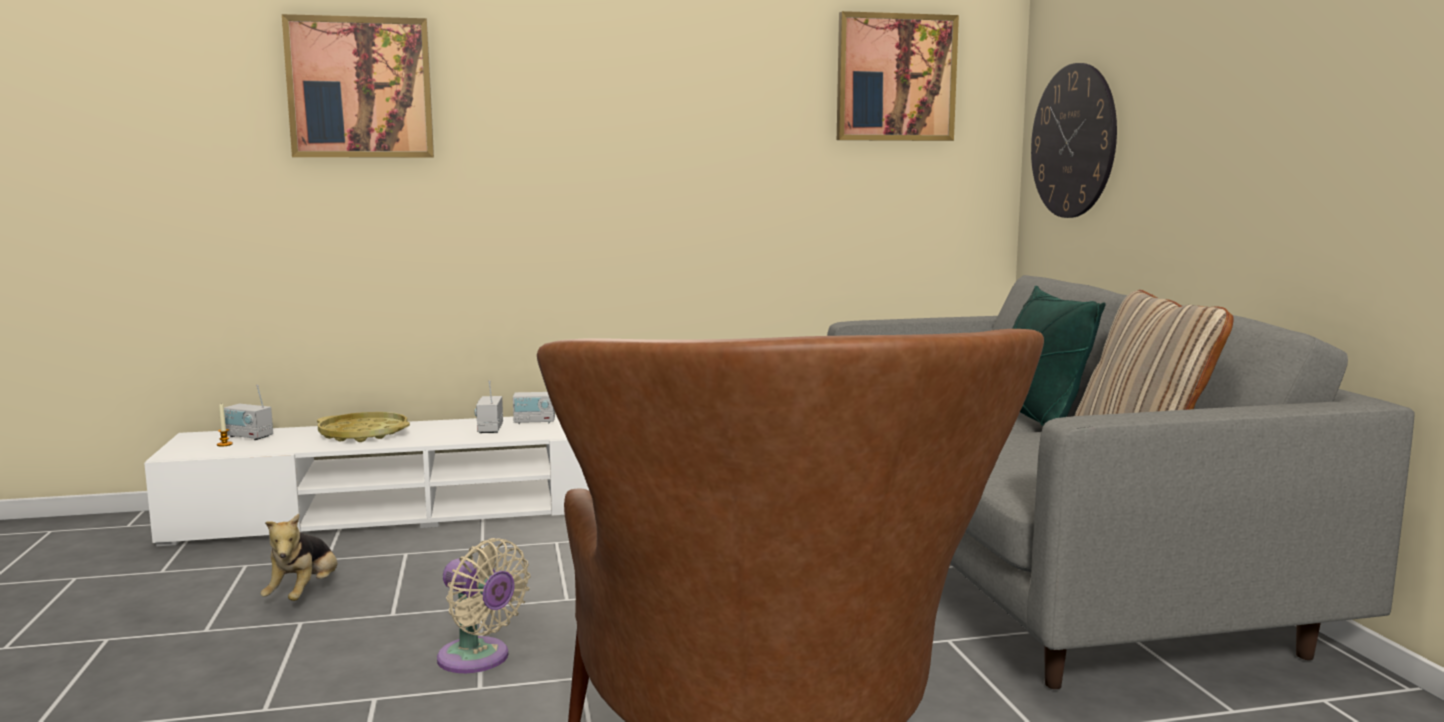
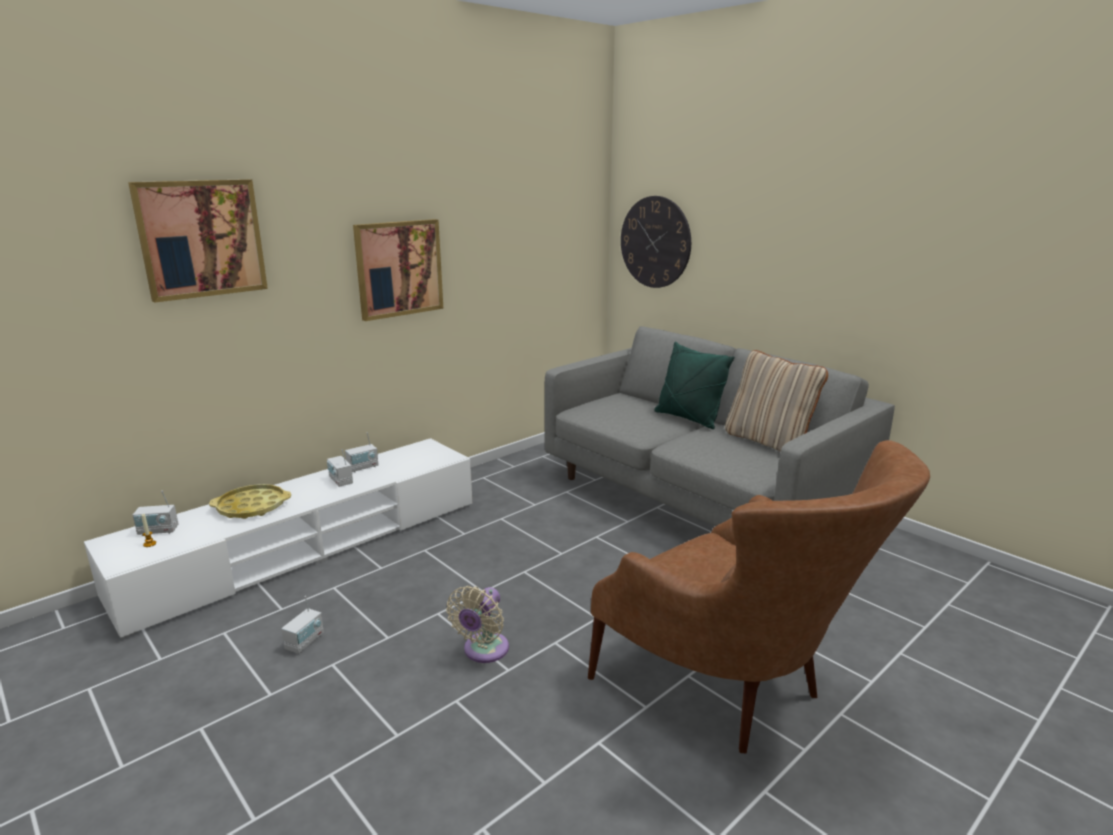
camera: 30 degrees left, 10 degrees up
plush toy [260,514,337,601] -> radio [281,596,324,654]
beige fan [437,538,531,673] -> beige fan turned 105 degrees clockwise [446,586,509,663]
picture [837,11,959,141] -> picture moved to [353,219,443,321]

